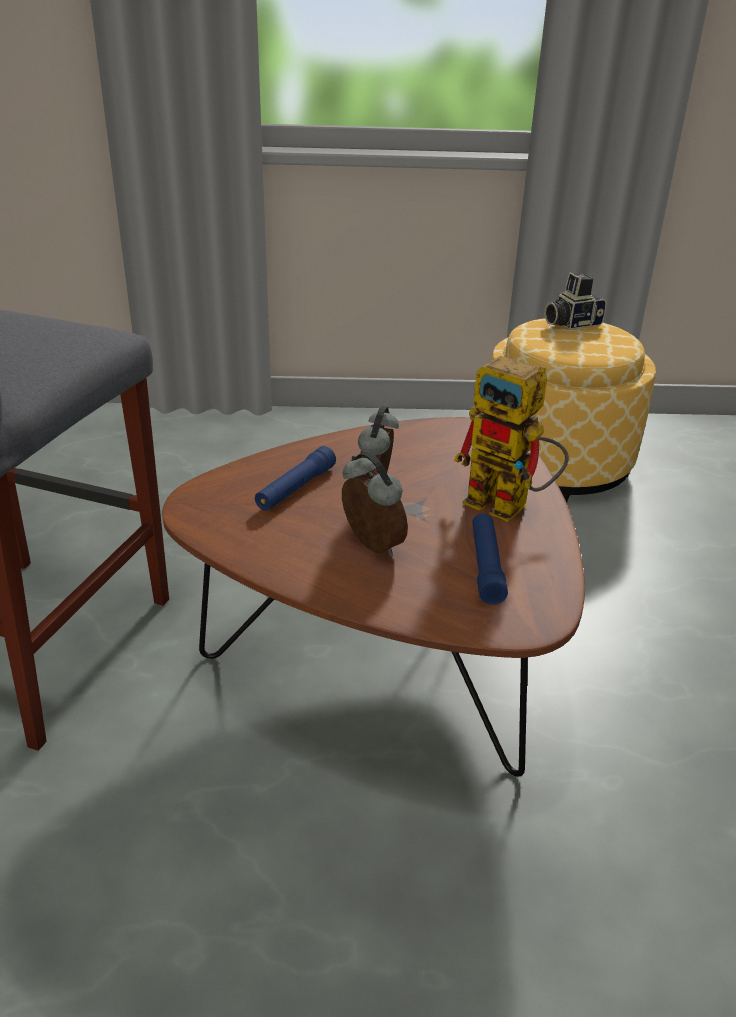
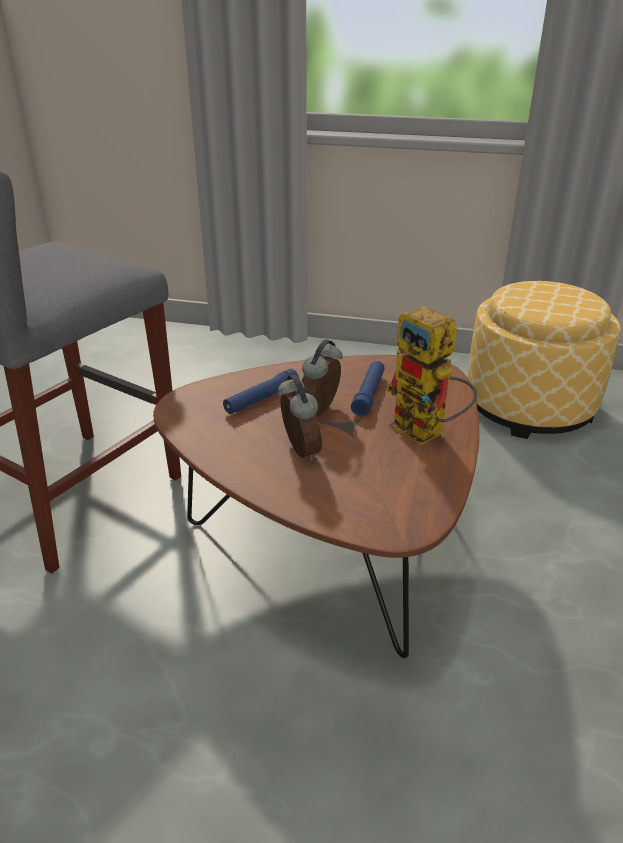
camera: 15 degrees right, 0 degrees up
blue flashlight [472,513,508,605] -> blue flashlight moved to [351,361,385,416]
camera [544,272,606,330] -> none

